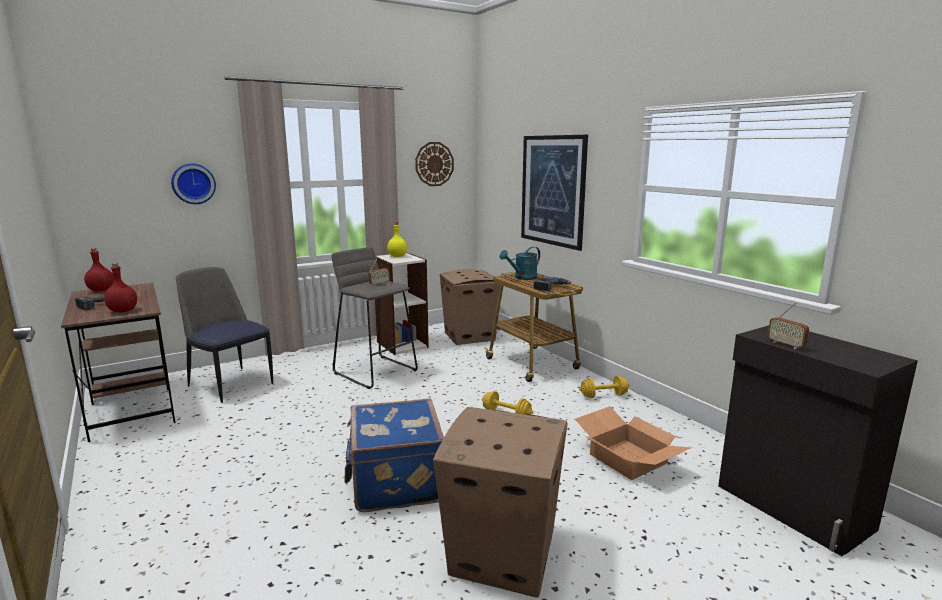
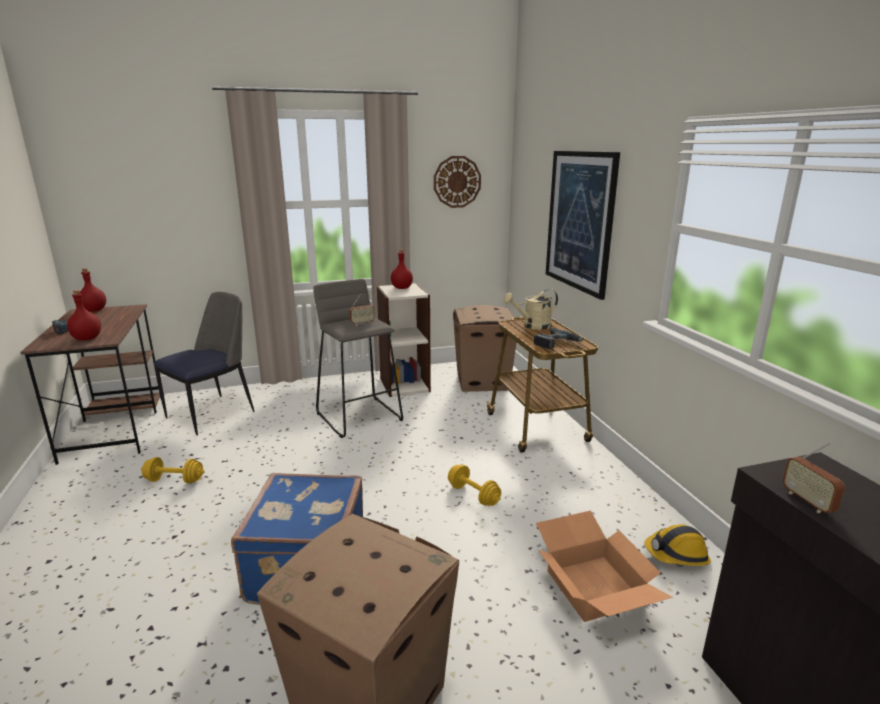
camera: 15 degrees right, 5 degrees up
wall clock [171,163,216,204] -> none
chair [176,267,273,403] -> chair turned 75 degrees clockwise [154,292,254,435]
yellow bottle [387,222,407,257] -> red bottle [391,250,413,289]
turquoise watering can [500,247,540,280] -> beige watering can [503,289,558,330]
yellow dumbbell [579,376,630,398] -> yellow dumbbell moved to [141,457,205,483]
none -> hard hat [644,524,711,566]

